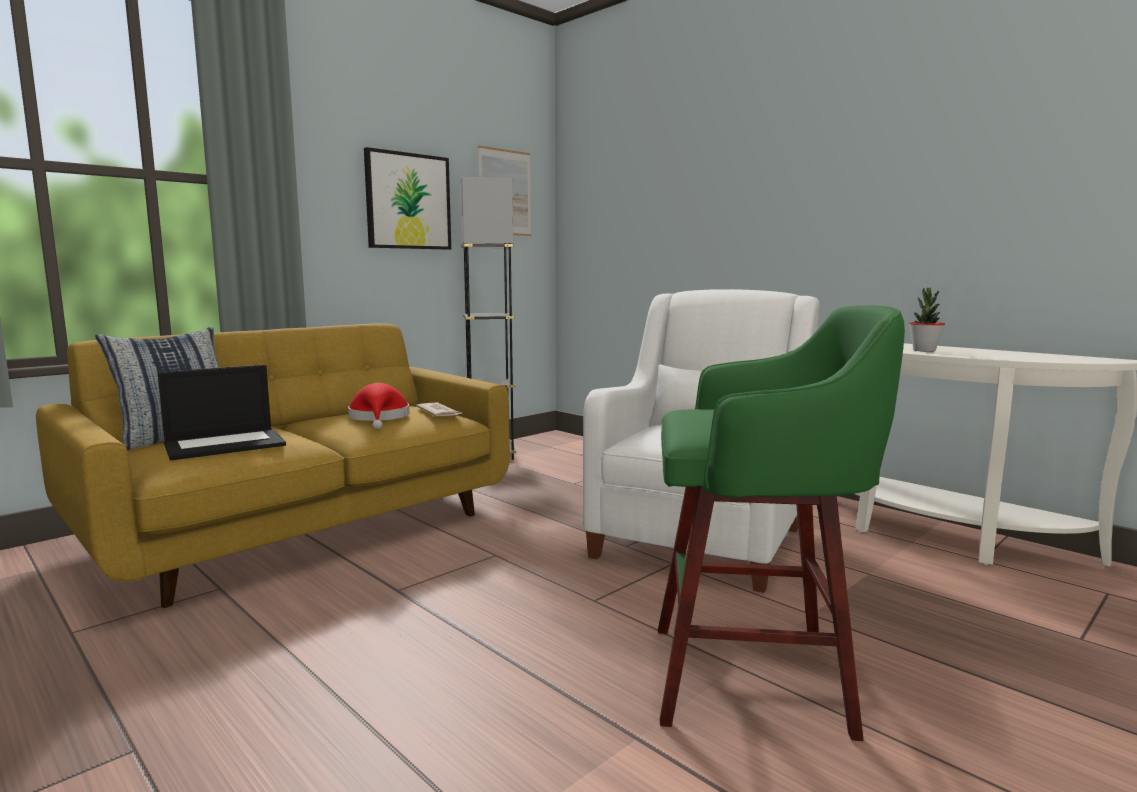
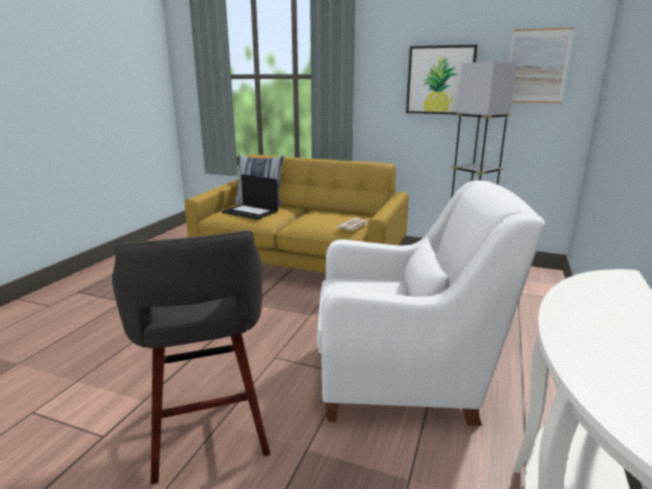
camera: 65 degrees right, 10 degrees up
red hat [348,383,409,429] -> none
green stool [658,305,905,741] -> grey stool [112,230,270,484]
potted plant [909,288,945,352] -> none

